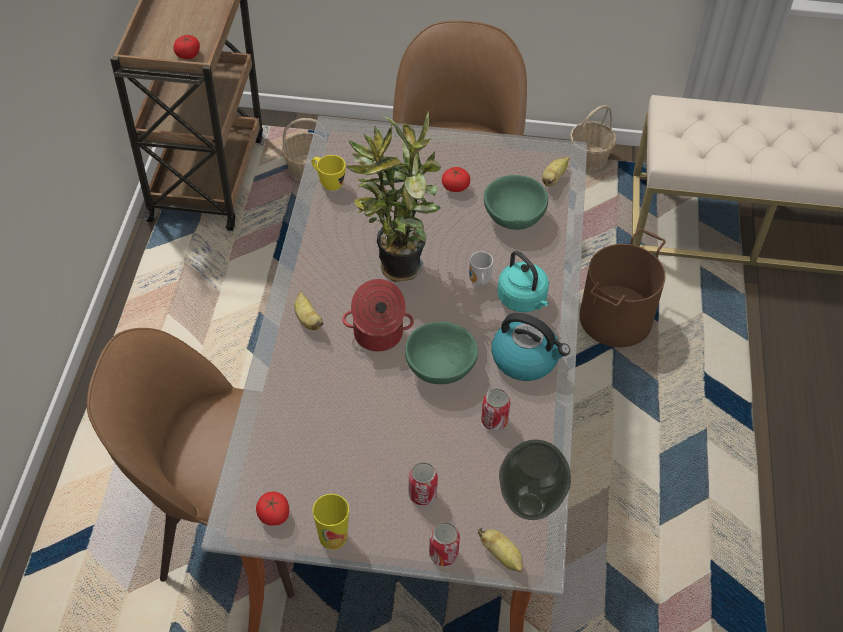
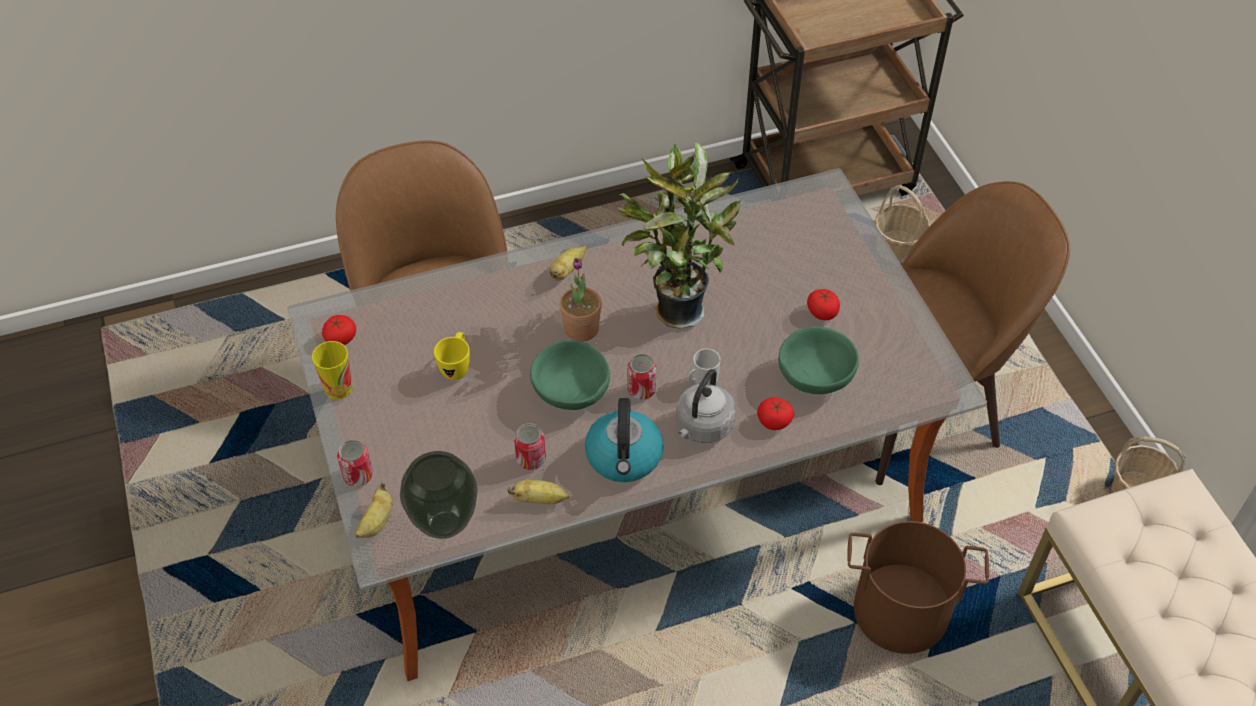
camera: 65 degrees right, 0 degrees up
tomato [173,35,200,59] -> tomato moved to [757,397,794,430]
yellow mug [311,155,346,191] -> yellow mug moved to [434,332,470,380]
cooking pot [342,279,414,352] -> potted plant [560,258,602,342]
can [409,462,438,505] -> can moved to [627,354,656,400]
turquoise kettle [497,250,549,312] -> grey kettle [676,369,736,443]
banana [542,157,569,187] -> banana moved to [507,480,569,504]

